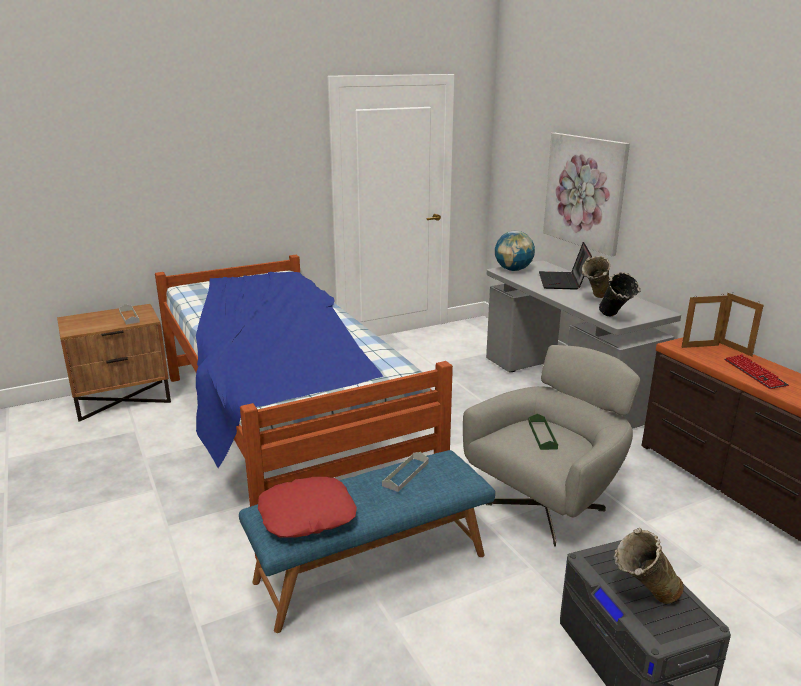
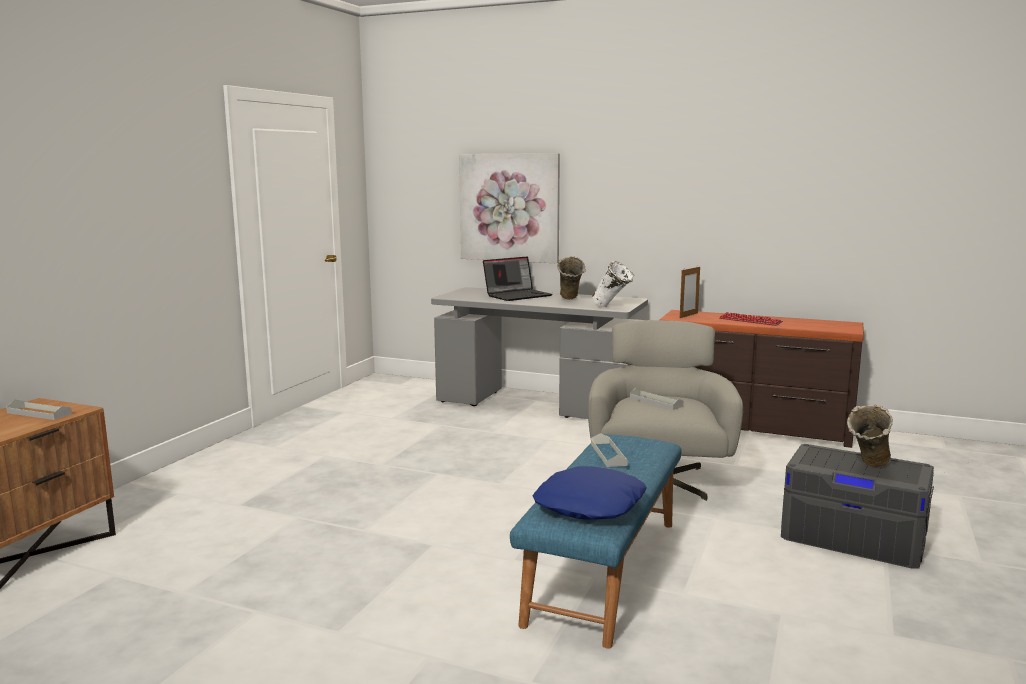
camera: 40 degrees left, 10 degrees down
bed [155,255,453,560] -> none
red pillow [258,477,357,537] -> blue pillow [532,466,647,520]
globe [495,231,535,271] -> none
green tray [528,414,558,450] -> grey tray [630,388,684,410]
laptop [539,242,592,290] -> laptop turned 90 degrees counterclockwise [483,257,552,301]
black vase [599,272,640,317] -> white vase [592,261,634,307]
picture frame [719,293,764,356] -> none

